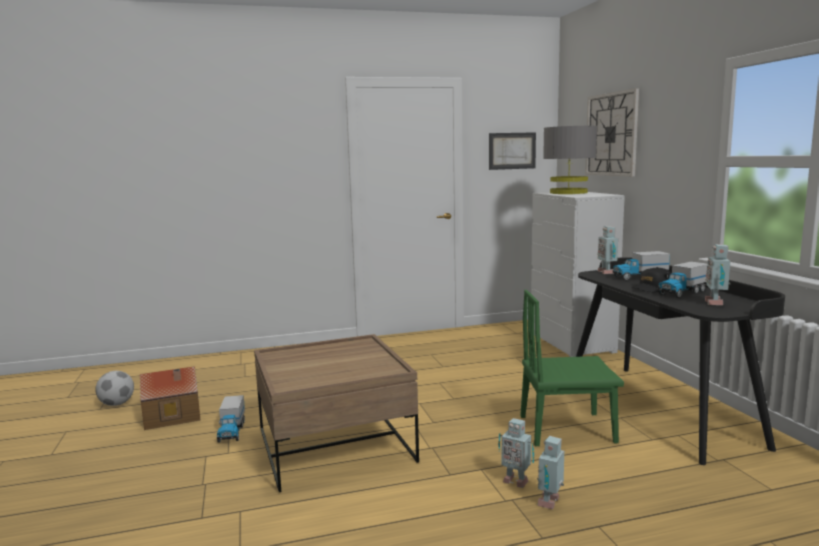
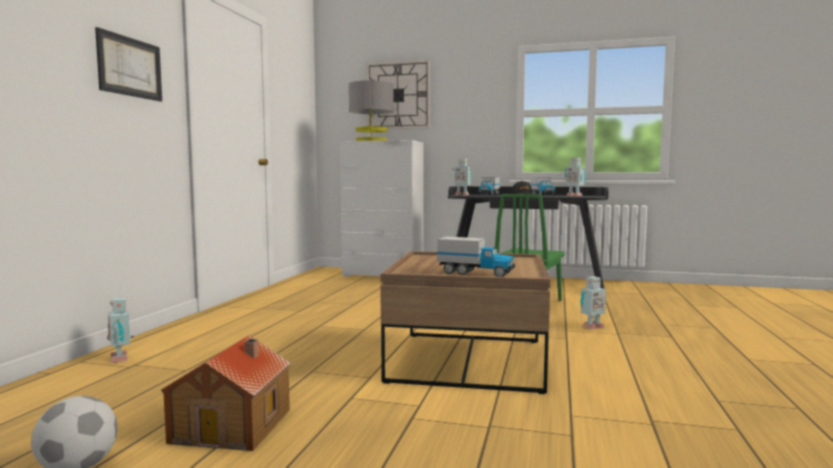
camera: 60 degrees left, 5 degrees down
toy truck [217,395,245,443] -> toy truck moved to [437,237,516,277]
picture [489,132,536,170] -> picture moved to [95,27,162,102]
toy robot [537,436,564,509] -> toy robot moved to [107,297,134,363]

